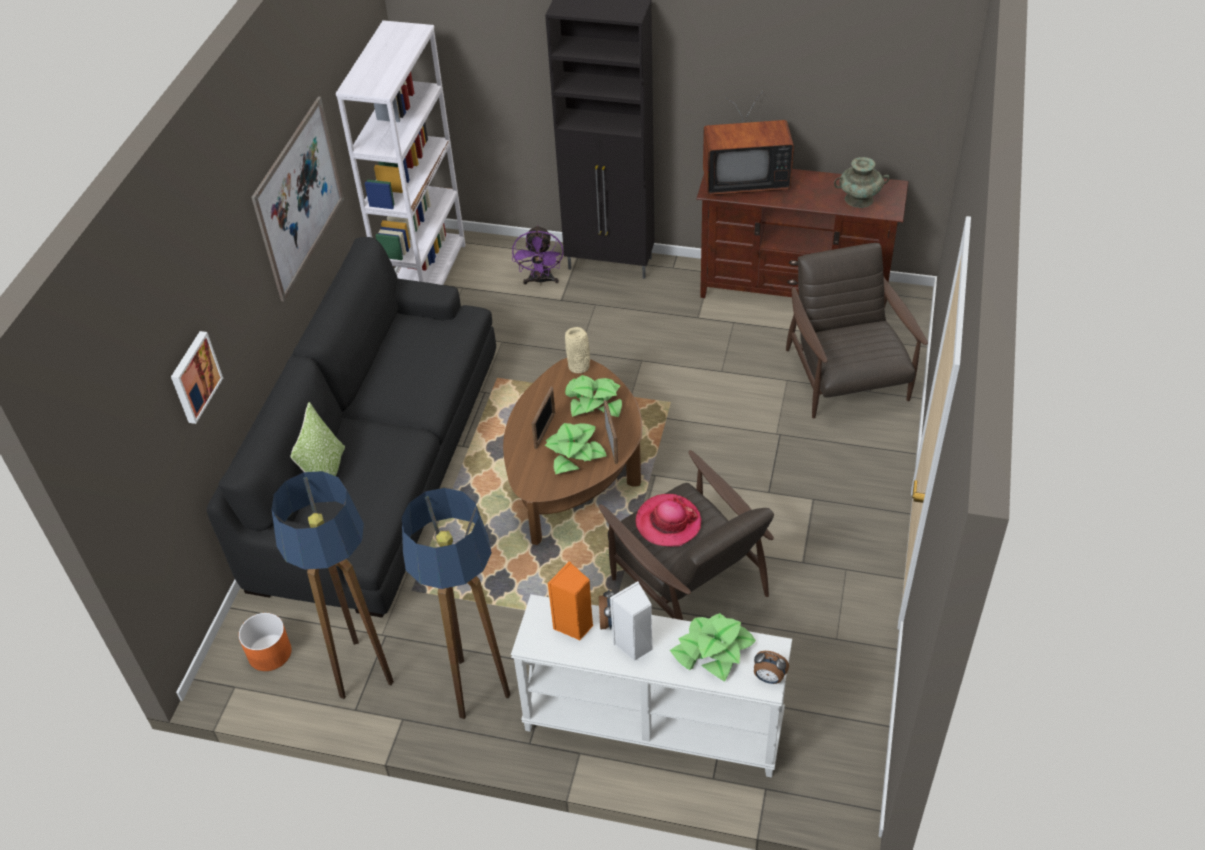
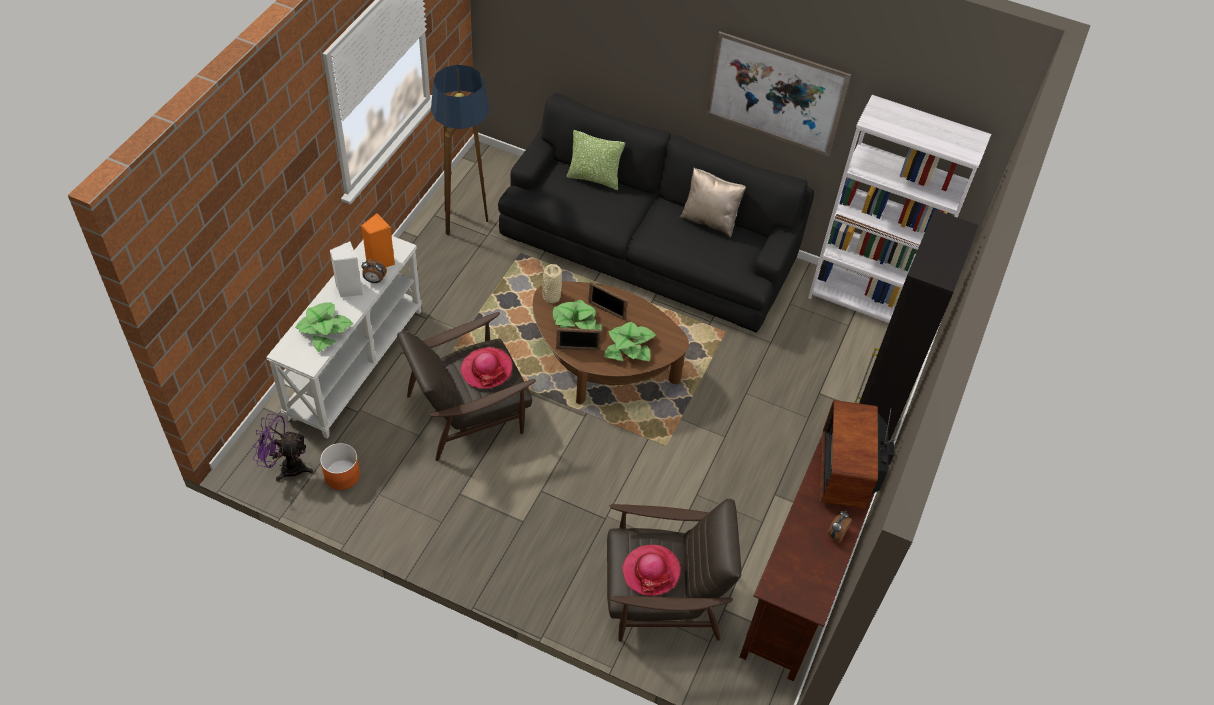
camera: 95 degrees right, 5 degrees up
picture [171,331,223,424] -> none
orange planter [239,613,292,671] -> orange planter moved to [320,443,360,490]
floor lamp [402,488,510,719] -> none
purple fan [512,225,564,285] -> purple fan moved to [253,414,313,482]
beige vase [565,327,590,373] -> beige vase moved to [542,264,562,303]
alarm clock [754,651,789,684] -> alarm clock moved to [828,511,852,543]
turquoise vase [834,157,890,208] -> none
none -> hat [622,545,681,596]
none -> beige pillow [680,168,746,237]

